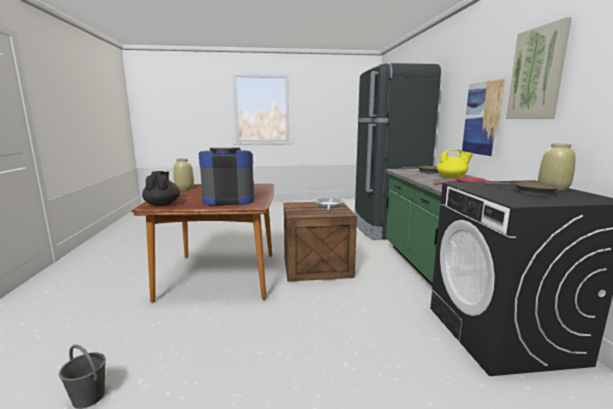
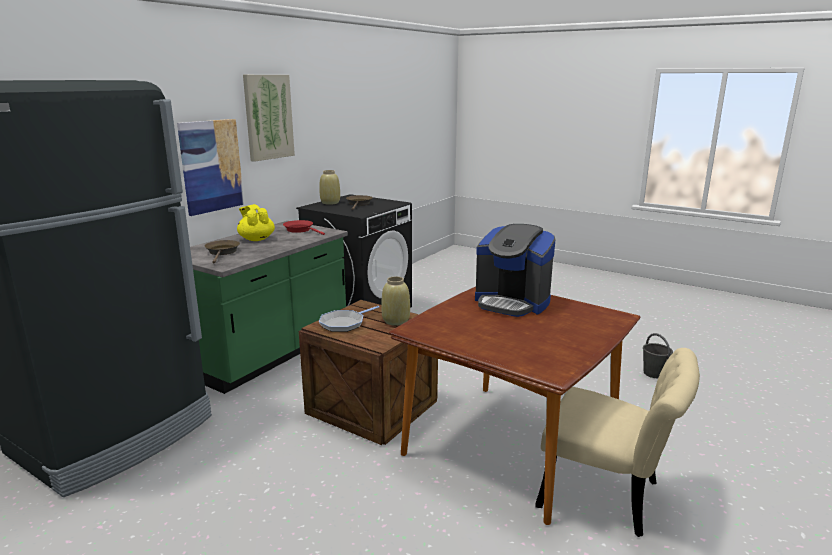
camera: 140 degrees left, 5 degrees up
black teapot [142,171,180,206] -> none
beige vase [173,158,194,190] -> beige vase moved to [381,276,410,326]
none -> beige chair [536,348,700,537]

